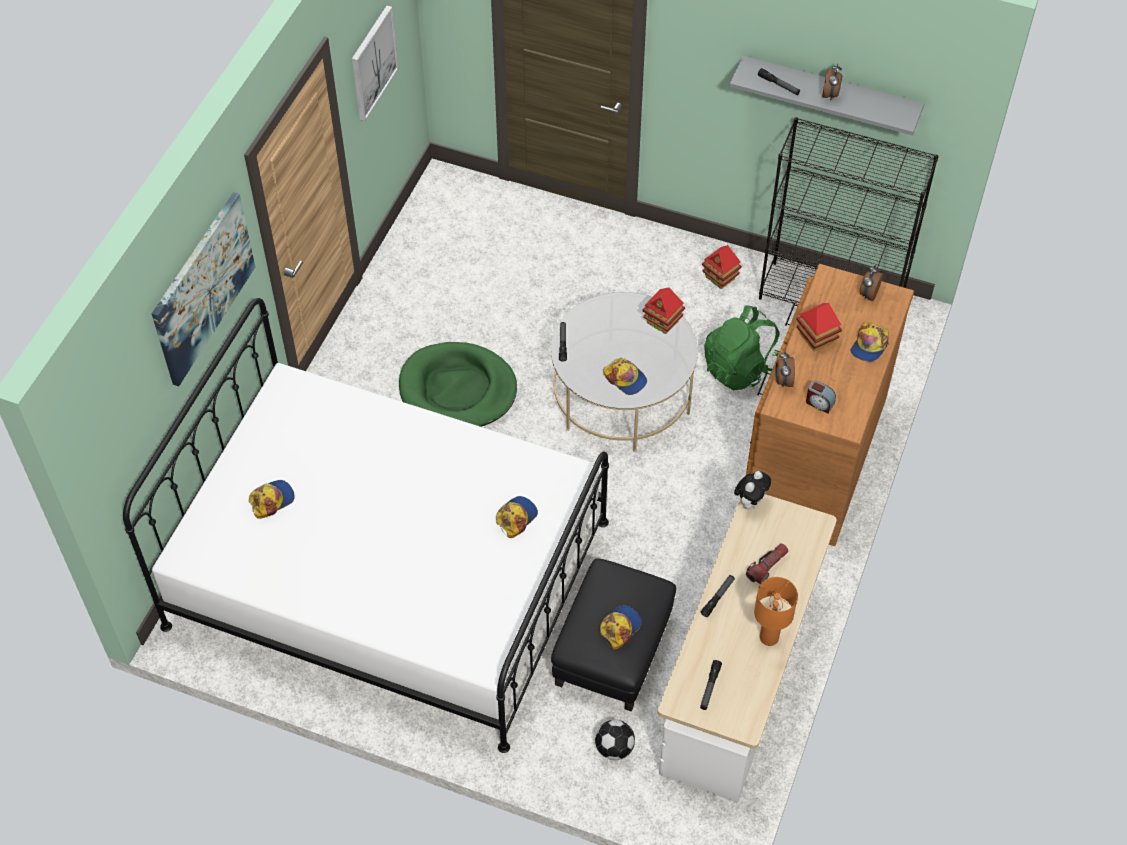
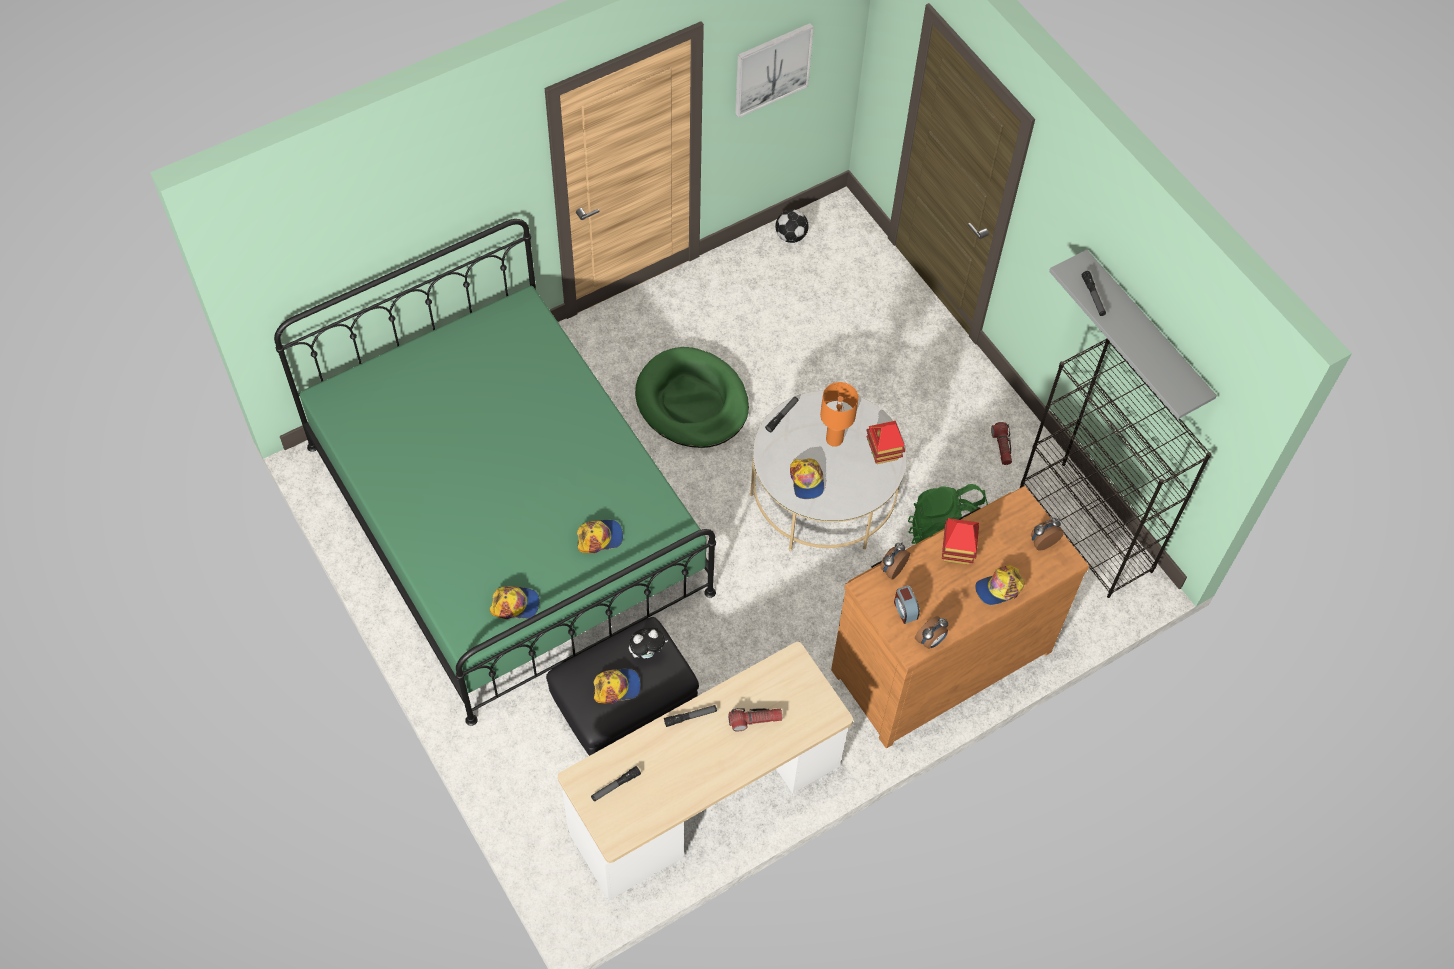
camera: 35 degrees right, 5 degrees up
white bed [123,298,609,753] -> green bed [274,219,716,726]
picture [152,192,255,386] -> none
cap [249,480,295,519] -> cap moved to [489,586,539,619]
football [595,720,635,760] -> football moved to [775,209,809,243]
toy house [702,245,742,289] -> flashlight [991,422,1012,465]
plush toy [734,471,771,509] -> plush toy moved to [629,628,668,658]
orange table lamp [754,577,798,646] -> orange table lamp moved to [820,382,859,447]
alarm clock [822,63,842,100] -> alarm clock moved to [915,616,948,649]

